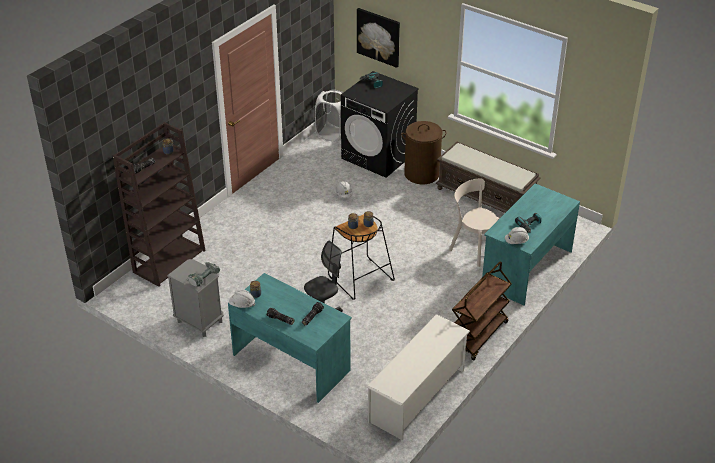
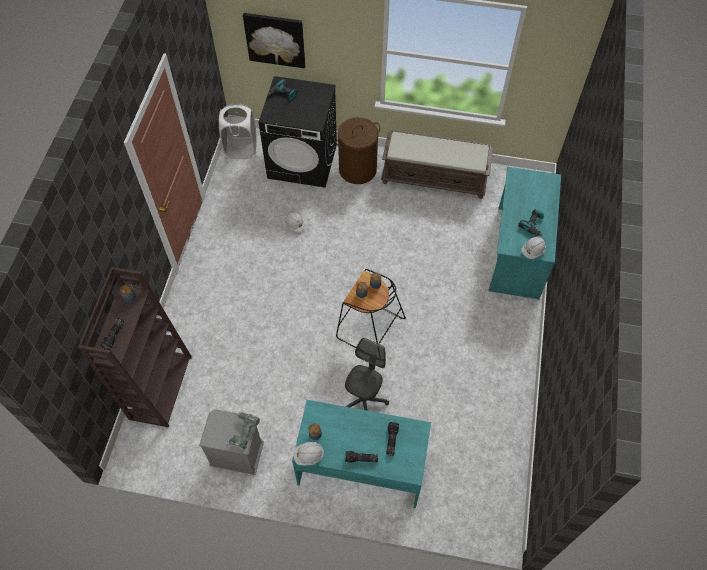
camera: 25 degrees left, 20 degrees up
white shoe rack [366,314,470,440] -> none
beige chair [449,178,499,267] -> none
brown cart [452,261,512,360] -> none

